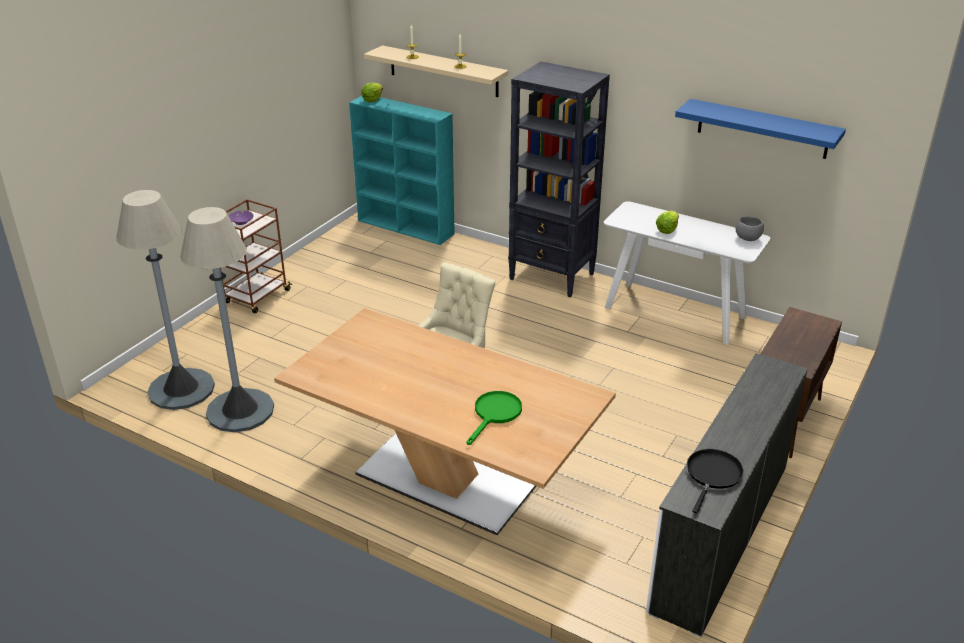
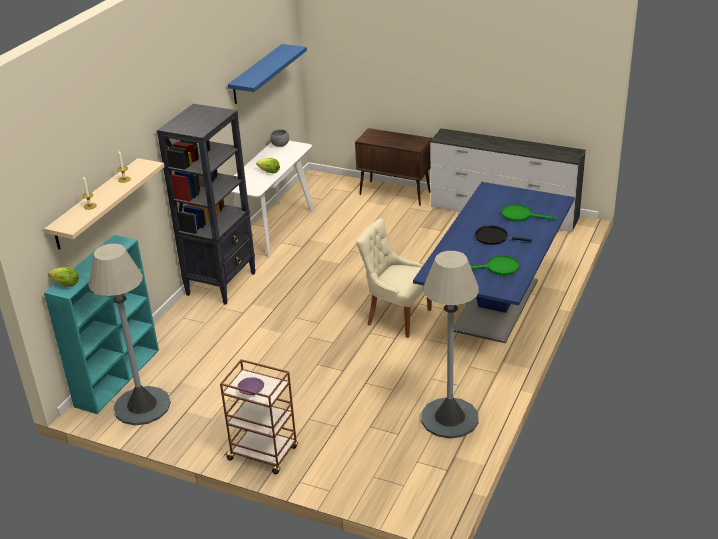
camera: 95 degrees left, 0 degrees up
grey floor lamp [117,190,215,410] -> grey floor lamp moved to [88,244,171,425]
beige dining table [274,308,616,535] -> blue dining table [413,182,575,343]
black frying pan [687,449,744,514] -> black frying pan moved to [475,226,532,245]
none -> green frying pan [471,256,519,275]

